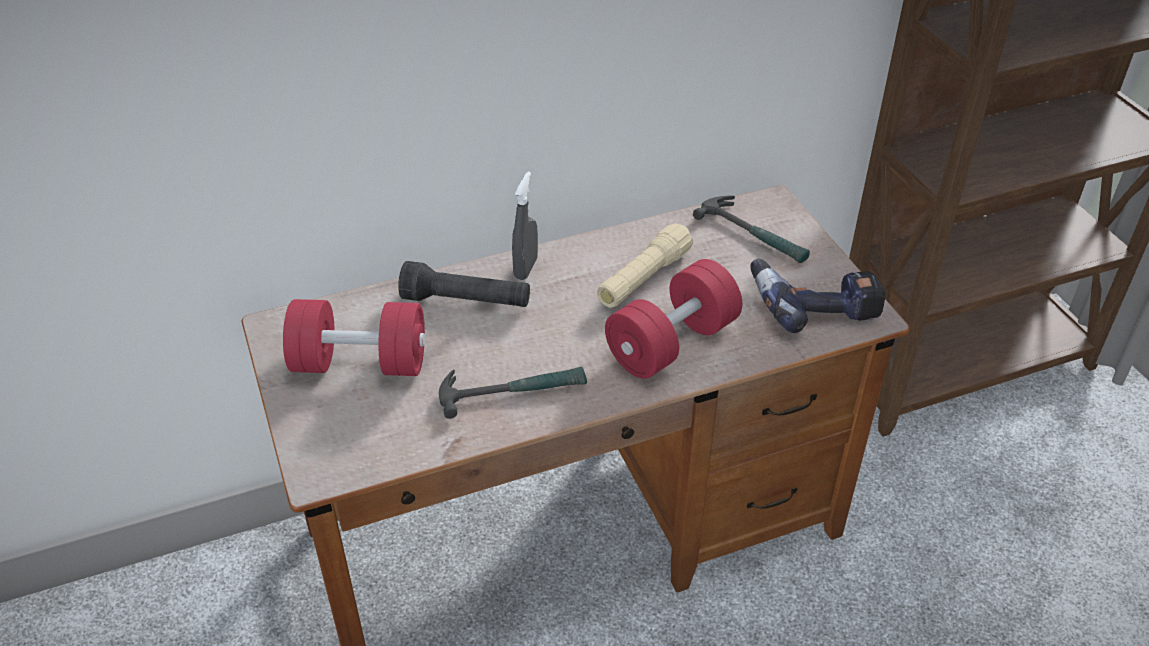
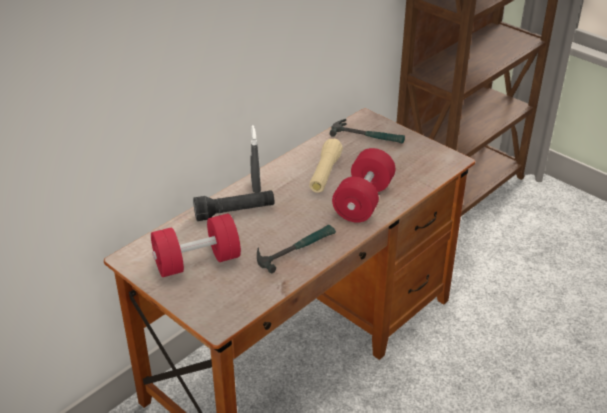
camera: 25 degrees left, 5 degrees down
power drill [750,259,885,333] -> none

